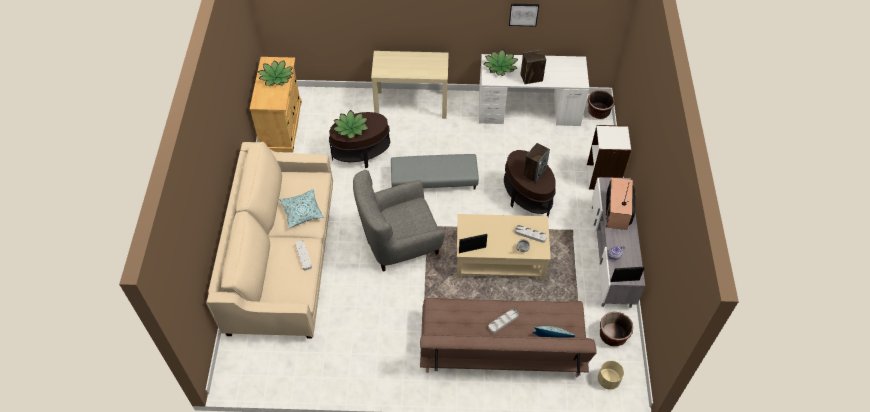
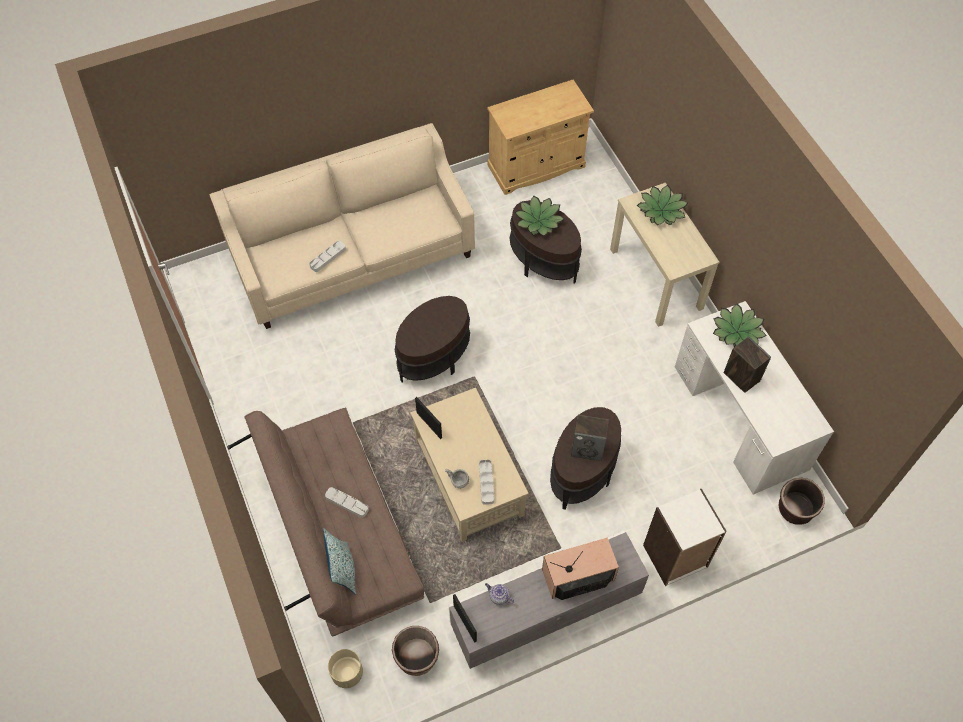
camera: 65 degrees right, 5 degrees up
potted plant [258,60,293,86] -> potted plant moved to [637,185,688,225]
pillow [279,189,324,228] -> none
grey armchair [353,170,445,271] -> brown side table [395,296,470,383]
grey ottoman [391,154,479,190] -> none
picture [509,4,539,27] -> none

